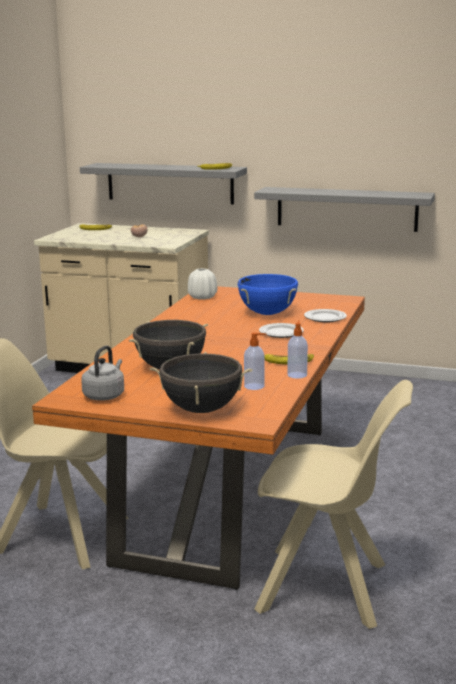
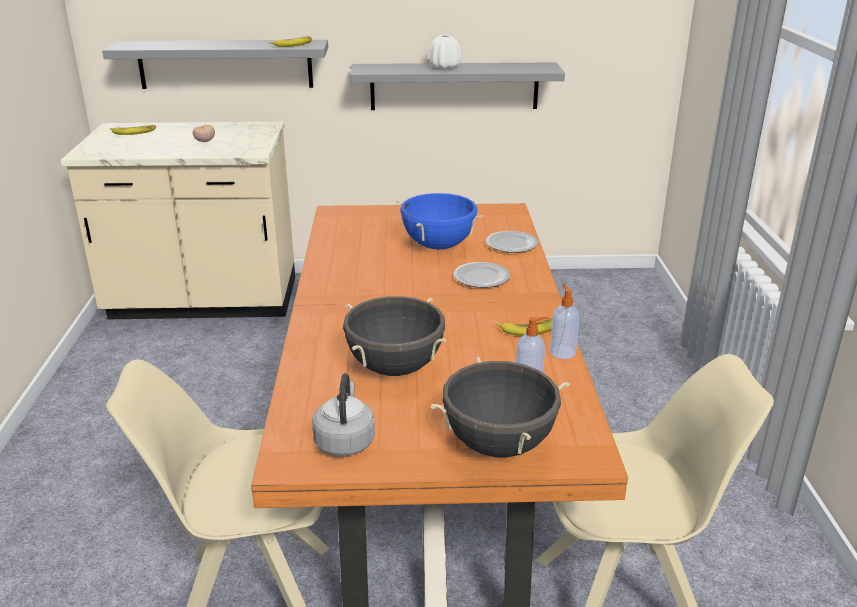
camera: 20 degrees left, 10 degrees up
white vase [188,268,217,299] -> white vase moved to [429,35,461,69]

